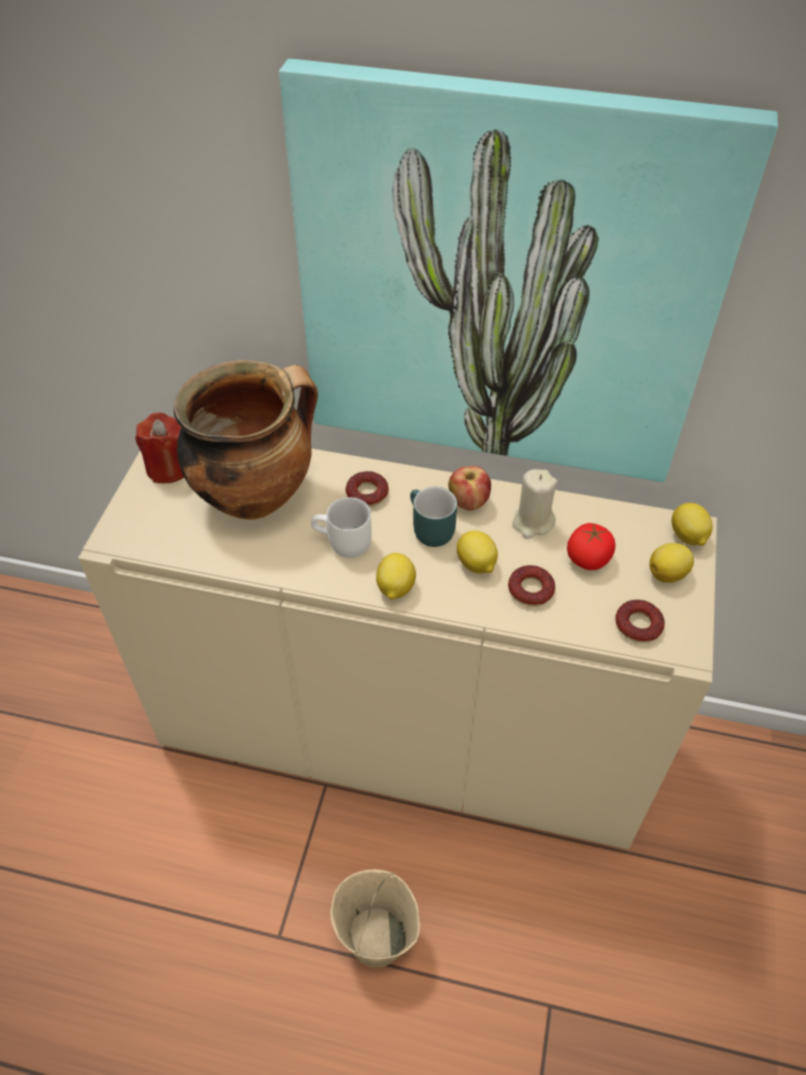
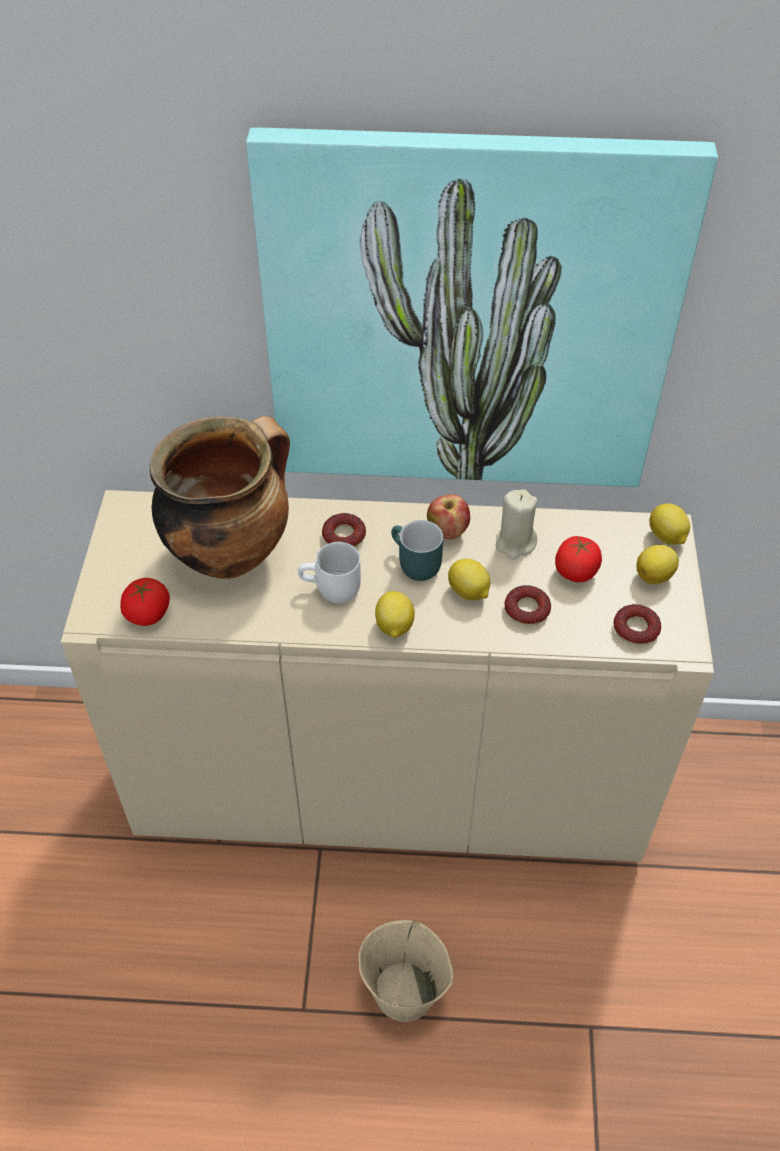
camera: 10 degrees left, 0 degrees up
red candle [135,412,184,484] -> none
none -> tomato [120,578,170,626]

